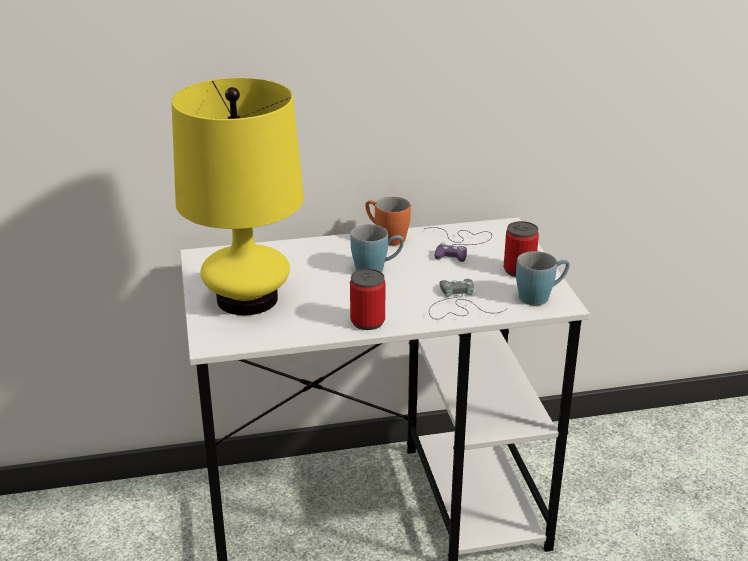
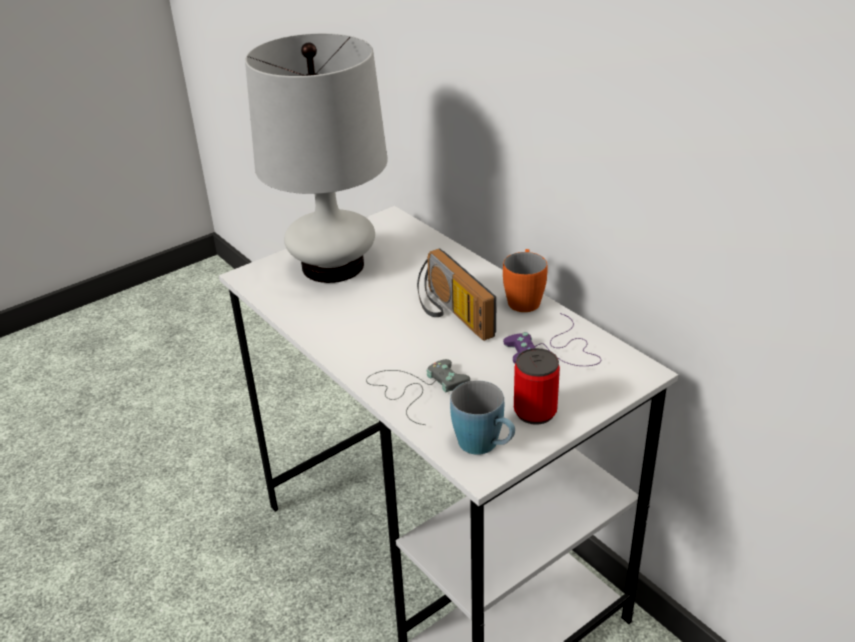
camera: 65 degrees right, 5 degrees up
yellow table lamp [171,78,304,315] -> white table lamp [245,33,388,283]
blue mug [350,224,404,272] -> radio [417,248,497,341]
can [350,269,385,330] -> none

